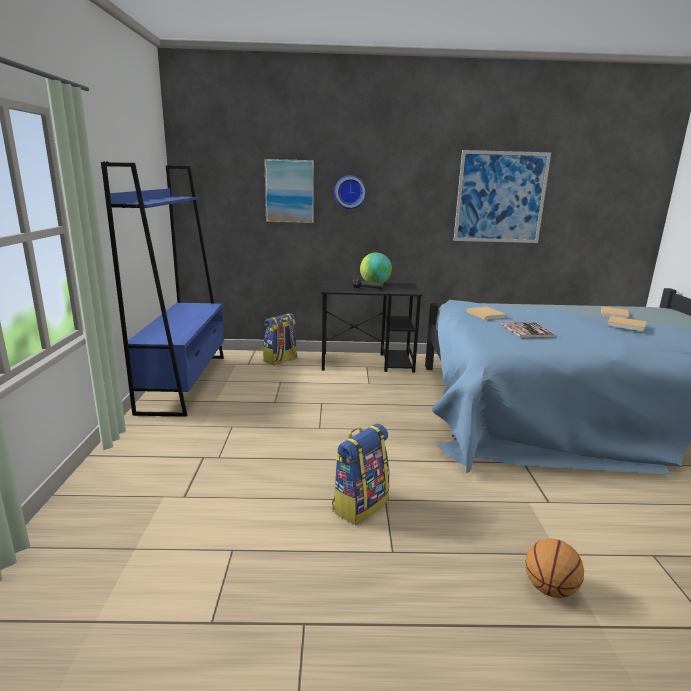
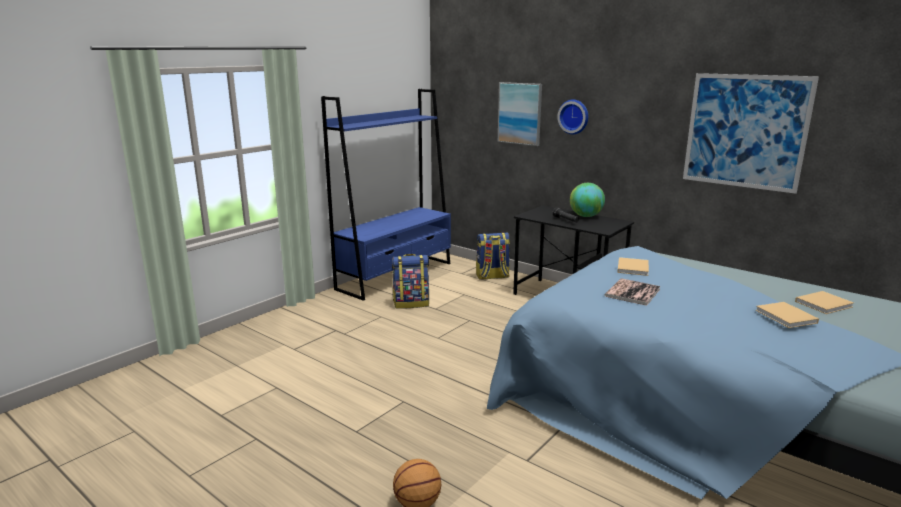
camera: 40 degrees right, 0 degrees up
backpack [332,424,390,525] -> backpack moved to [392,254,429,309]

